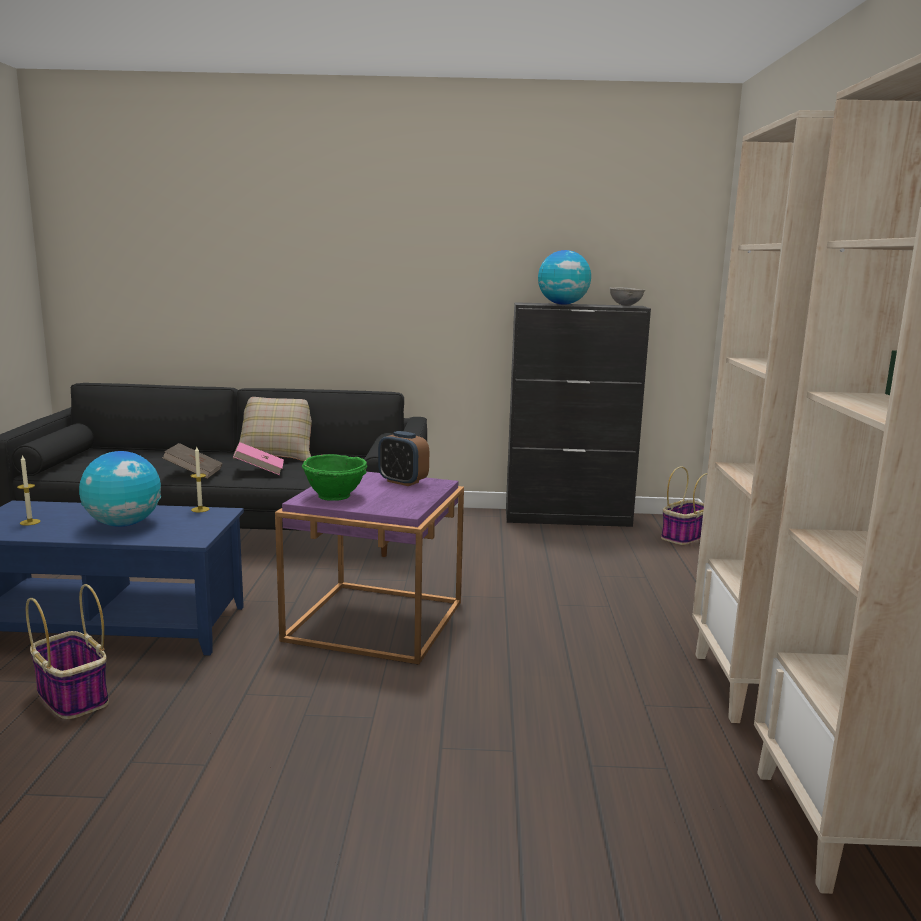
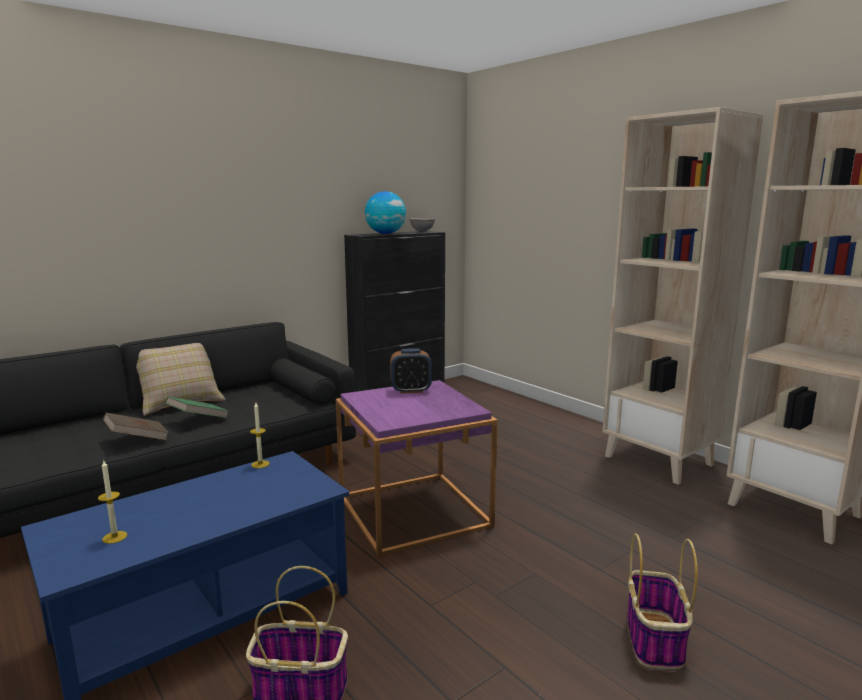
camera: 40 degrees left, 0 degrees up
globe [79,451,161,527] -> none
pink book [233,442,284,475] -> green book [166,396,228,418]
green bowl [302,454,367,501] -> none
basket [661,466,707,545] -> basket moved to [627,533,698,669]

